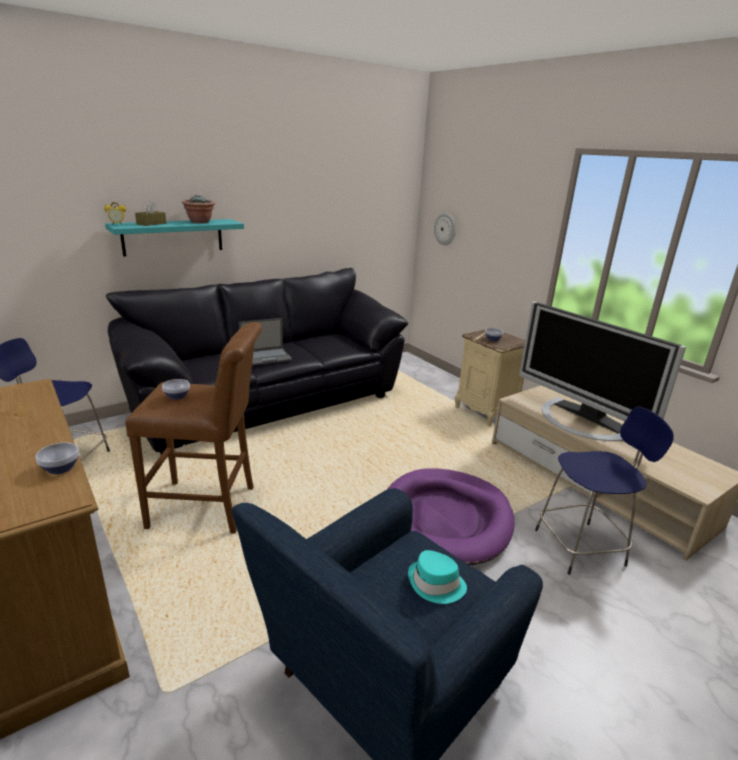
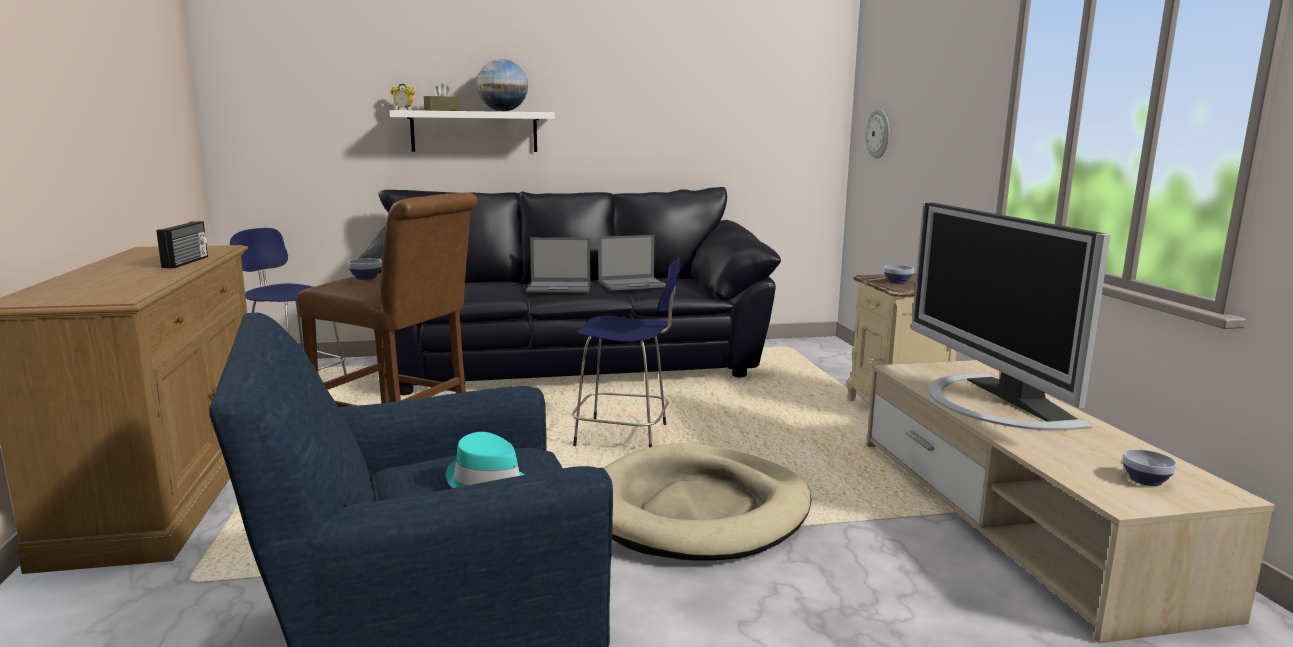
camera: 25 degrees right, 10 degrees down
bowl [35,442,79,474] -> bowl moved to [1122,449,1177,486]
turquoise shelf [105,219,244,256] -> white shelf [389,110,555,152]
potted plant [182,195,215,223] -> globe [477,59,528,111]
purple dog bed [387,468,515,565] -> beige dog bed [604,443,811,561]
blue stool [535,406,674,575] -> blue stool moved to [572,257,681,447]
none -> radio [157,221,208,268]
none -> laptop [598,235,666,291]

